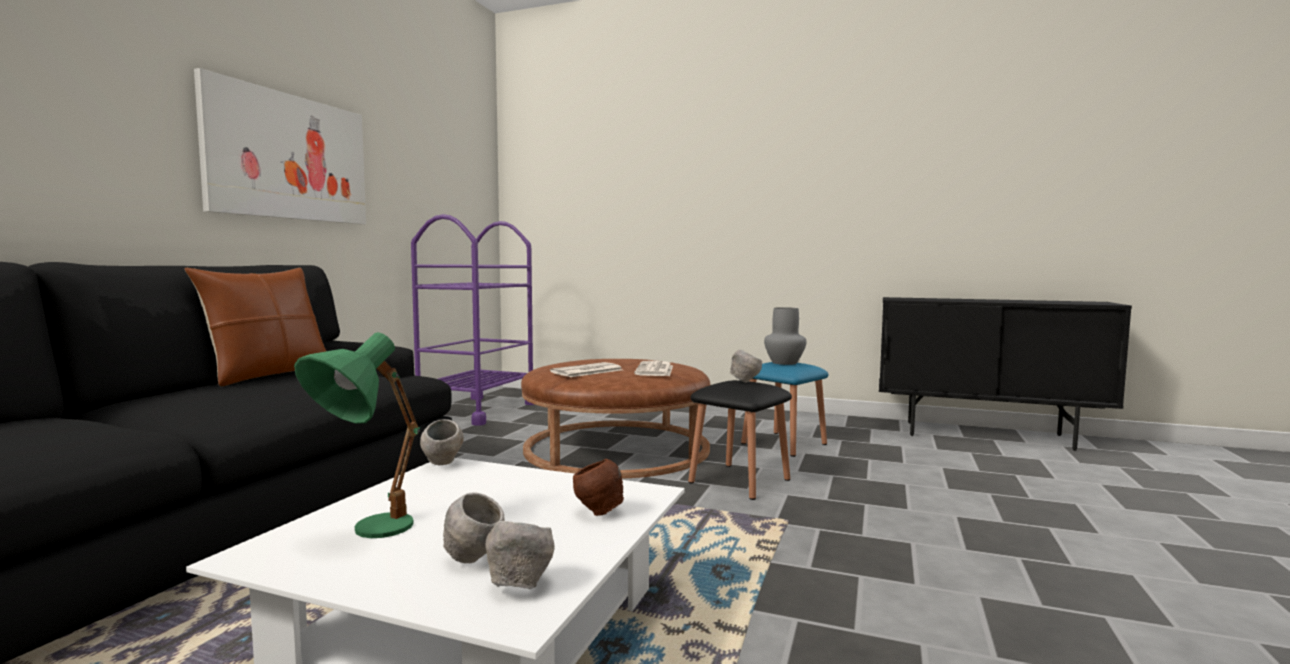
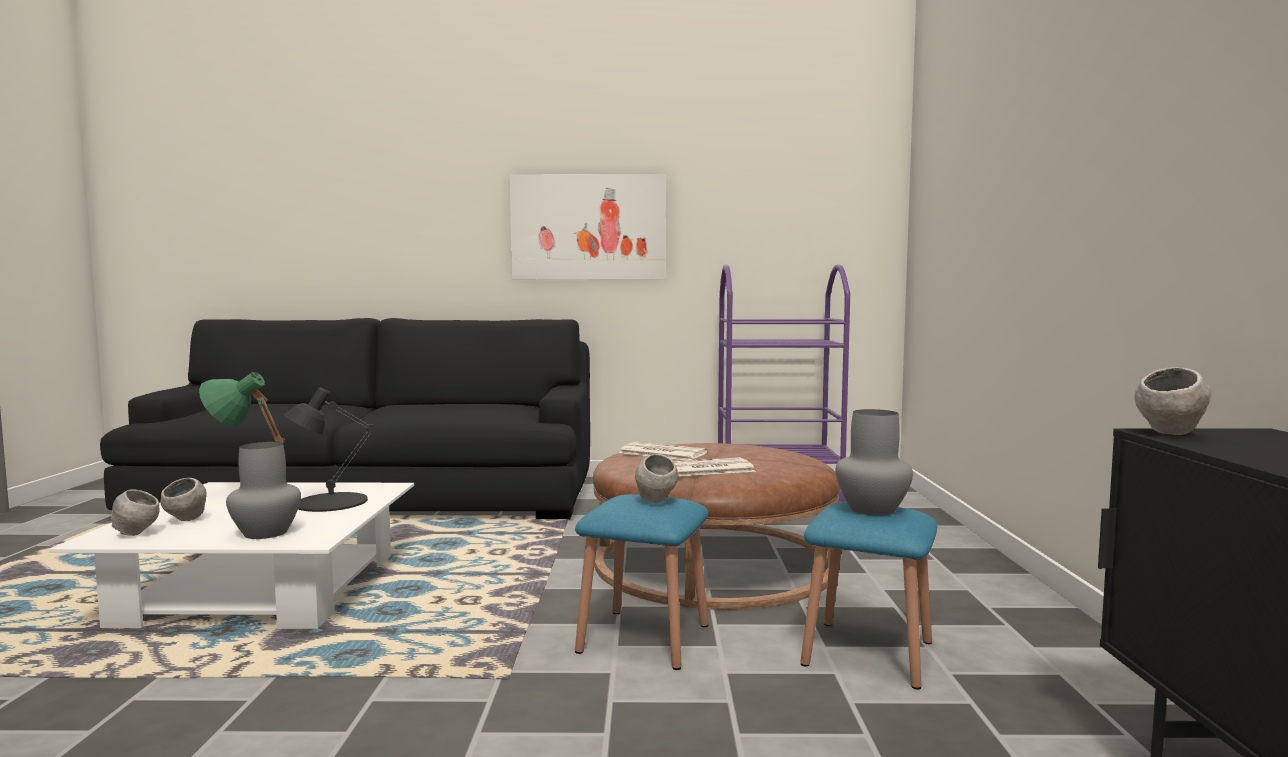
camera: 70 degrees right, 0 degrees up
brown pillow [184,268,326,386] -> none
grey bowl [420,419,464,466] -> grey bowl moved to [1134,367,1211,435]
brown bowl [573,459,624,516] -> grey vase [226,442,301,539]
black stool [688,380,792,500] -> blue stool [575,494,709,670]
none -> black table lamp [284,387,376,512]

